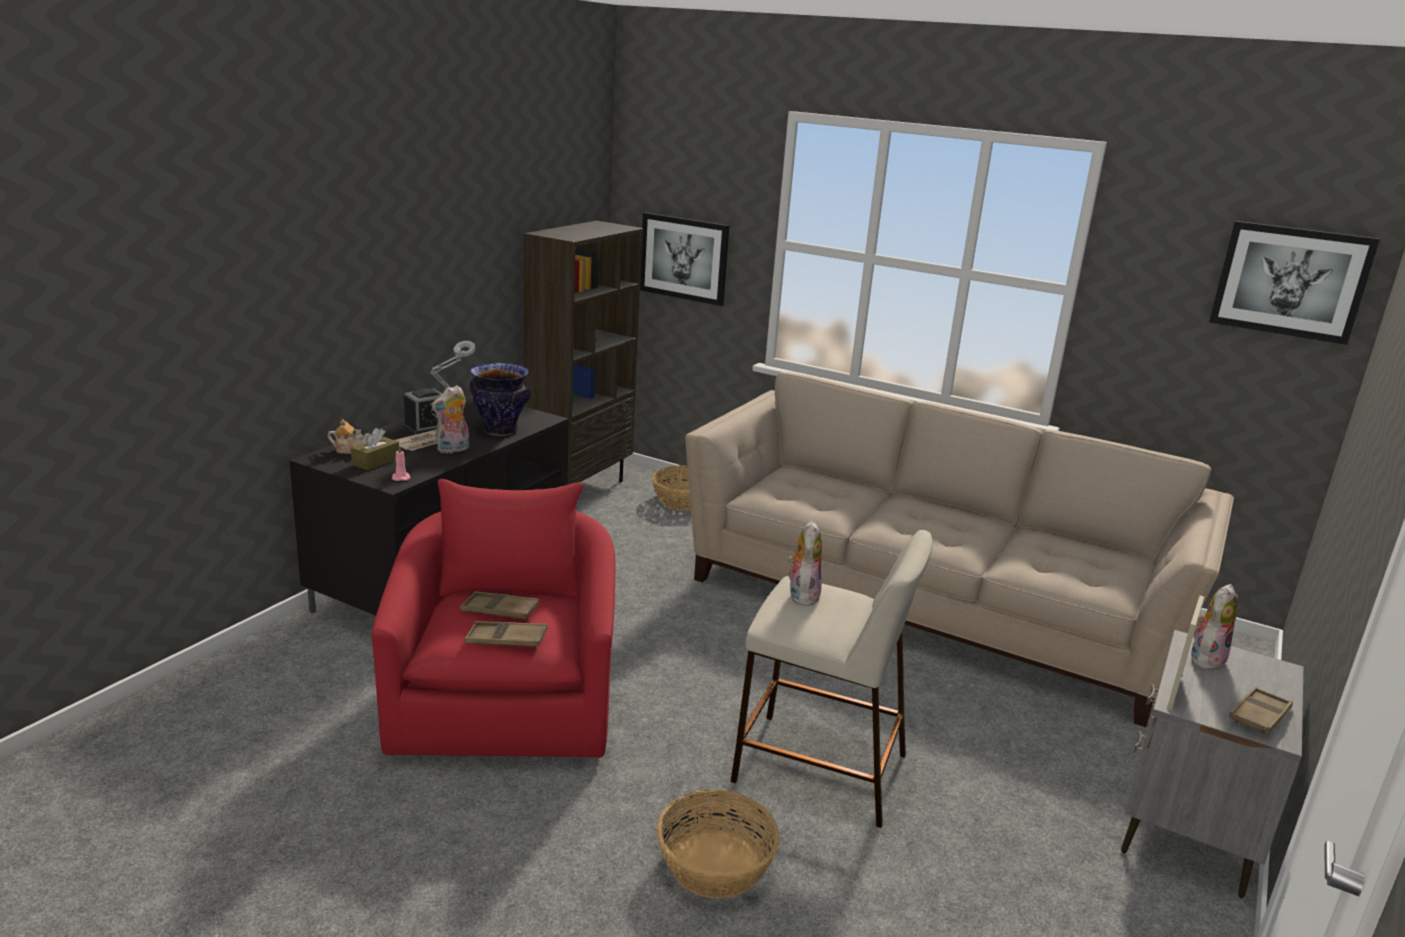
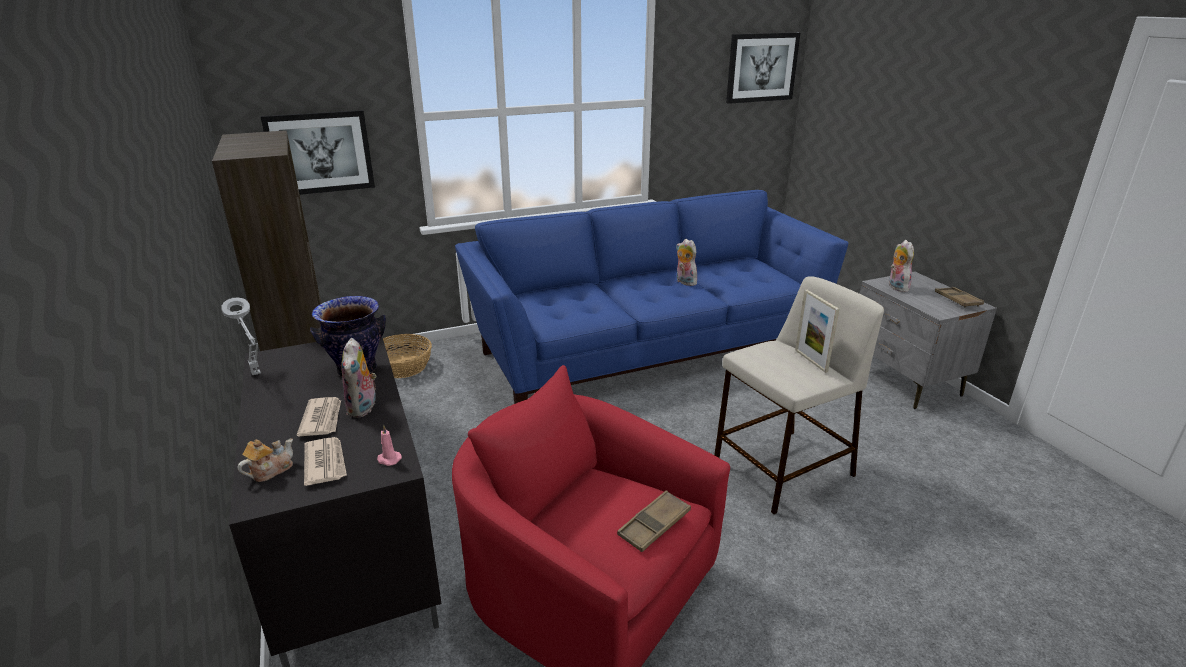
camera: 50 degrees left, 5 degrees up
brown tissue box [351,428,399,470] -> newspaper [304,437,347,486]
alarm clock [403,389,442,435] -> none
brown tray [460,591,539,619] -> none
basket [657,790,780,899] -> none
beige sofa [685,372,1234,727] -> blue sofa [455,190,848,404]
plush toy [787,520,822,606] -> plush toy moved to [676,239,697,286]
picture frame [1167,595,1204,711] -> picture frame moved to [795,290,839,373]

